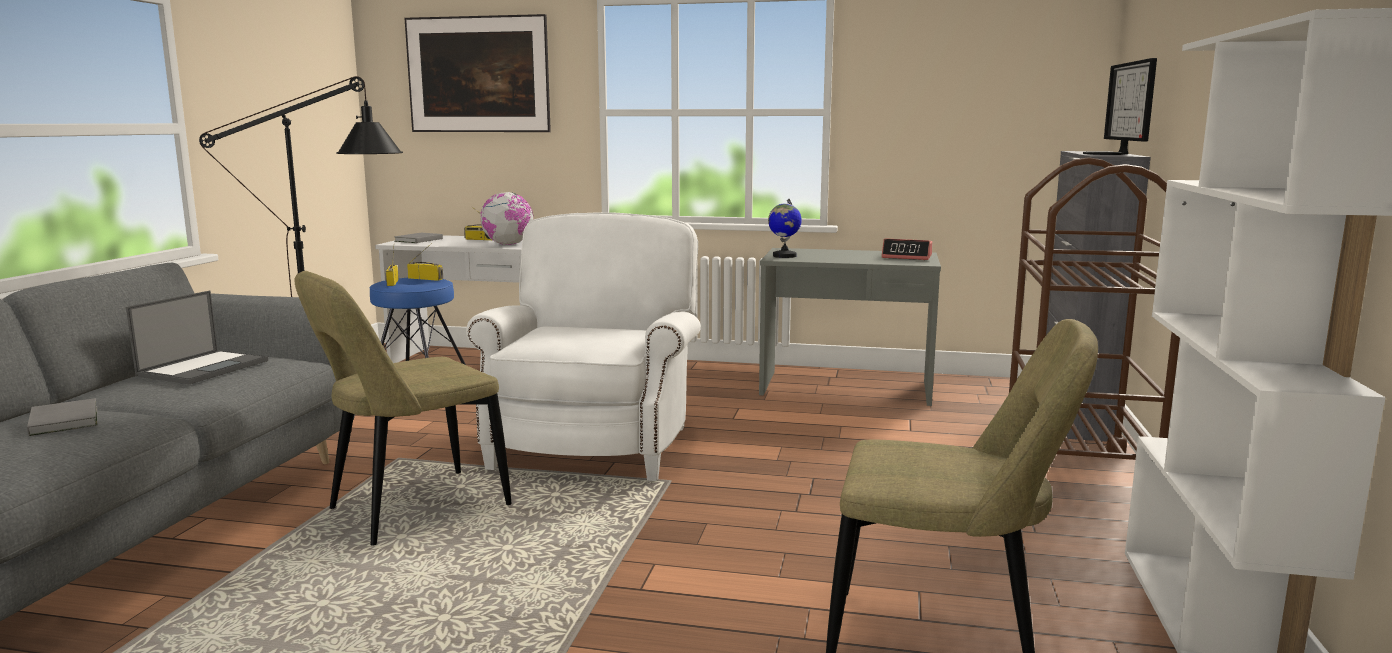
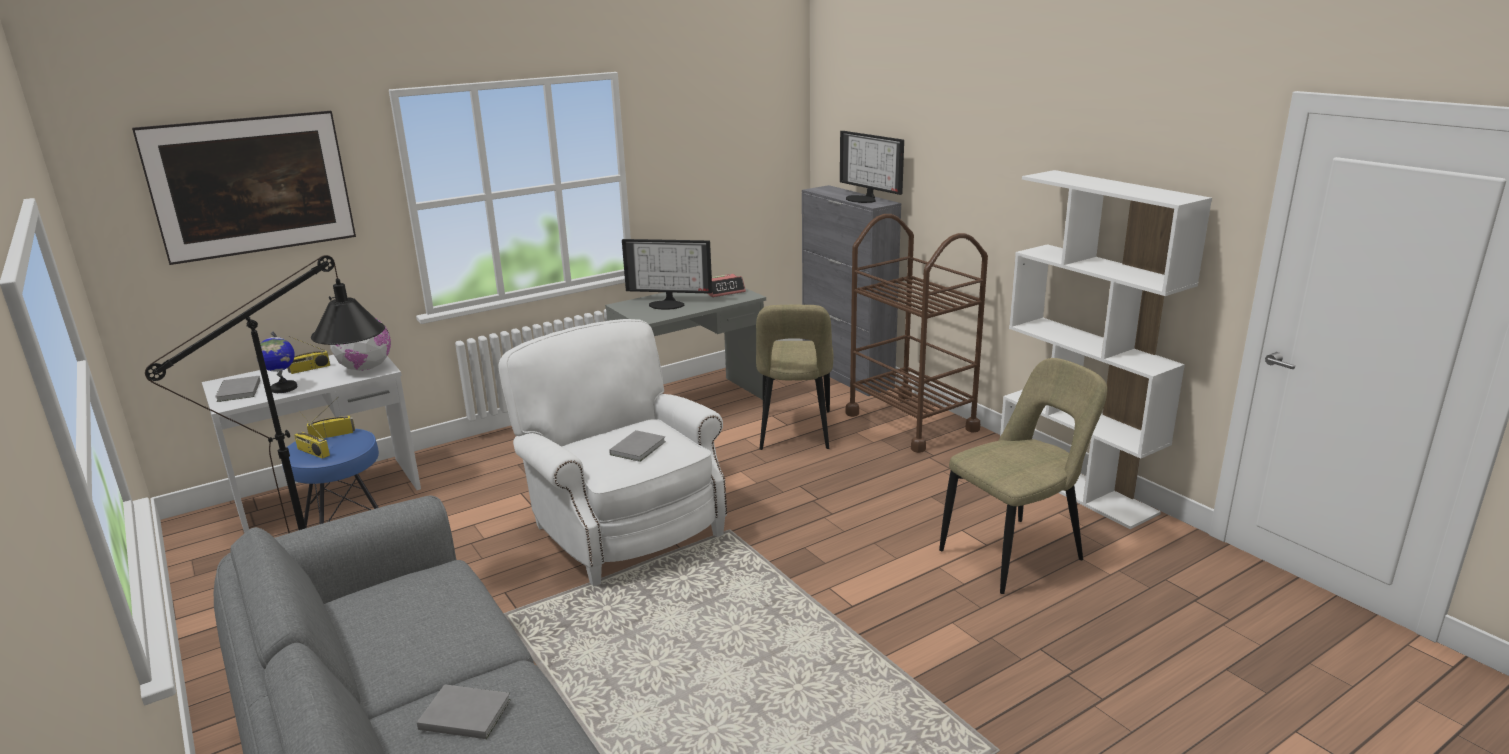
camera: 45 degrees left, 10 degrees up
laptop [126,291,268,384] -> none
beige chair [294,271,512,546] -> beige chair moved to [756,305,834,450]
globe [768,199,802,258] -> globe moved to [256,331,297,393]
none -> grey book [609,430,666,462]
none -> monitor [622,239,712,310]

